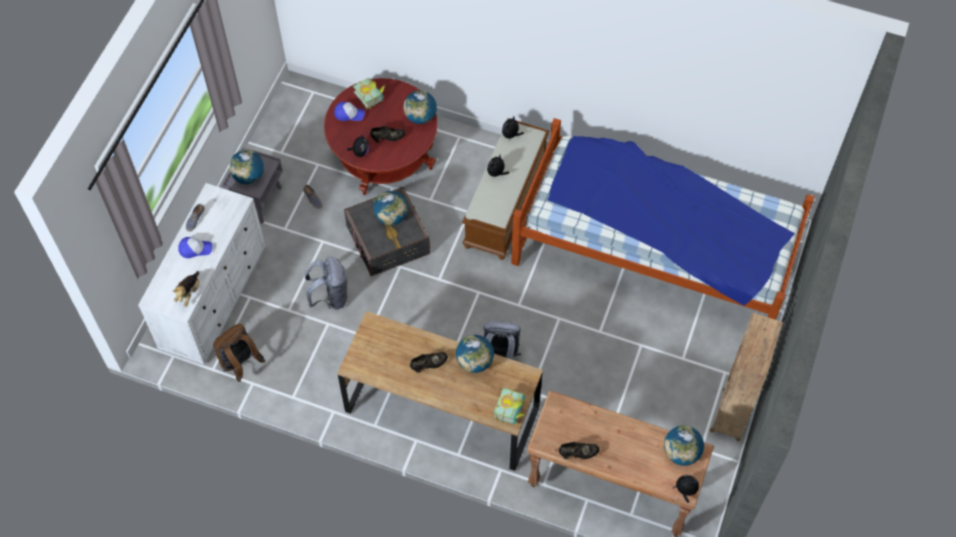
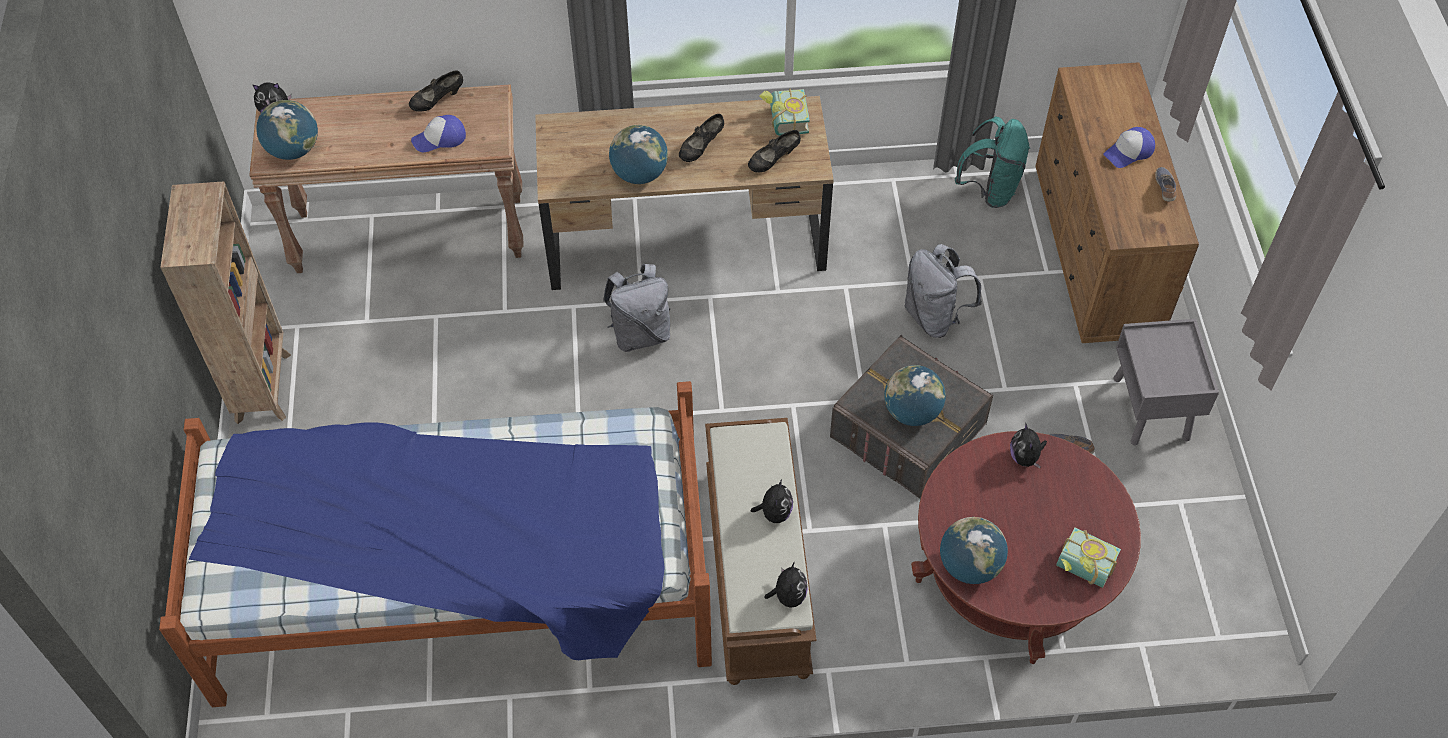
camera: 155 degrees right, 5 degrees down
white dresser [138,183,266,364] -> brown dresser [1036,62,1199,343]
plush toy [173,271,200,307] -> none
brown backpack [213,324,265,382] -> turquoise backpack [955,116,1030,208]
globe [229,150,264,184] -> none
cap [334,102,365,121] -> cap moved to [411,115,466,152]
black shoe [370,126,406,142] -> black shoe moved to [748,130,801,172]
book [494,388,525,424] -> book moved to [759,89,810,136]

